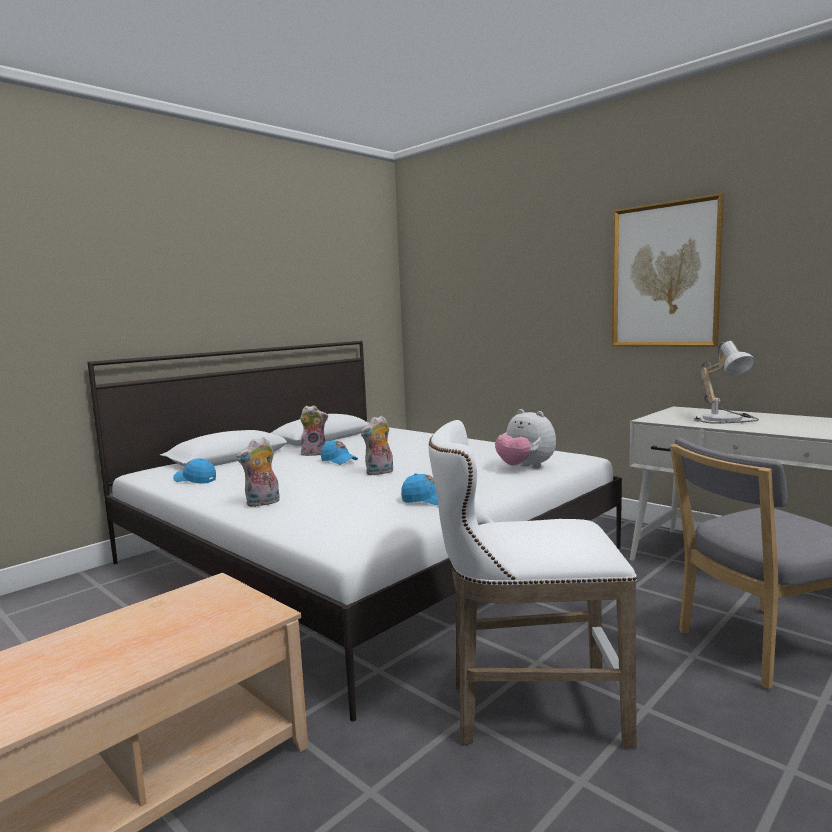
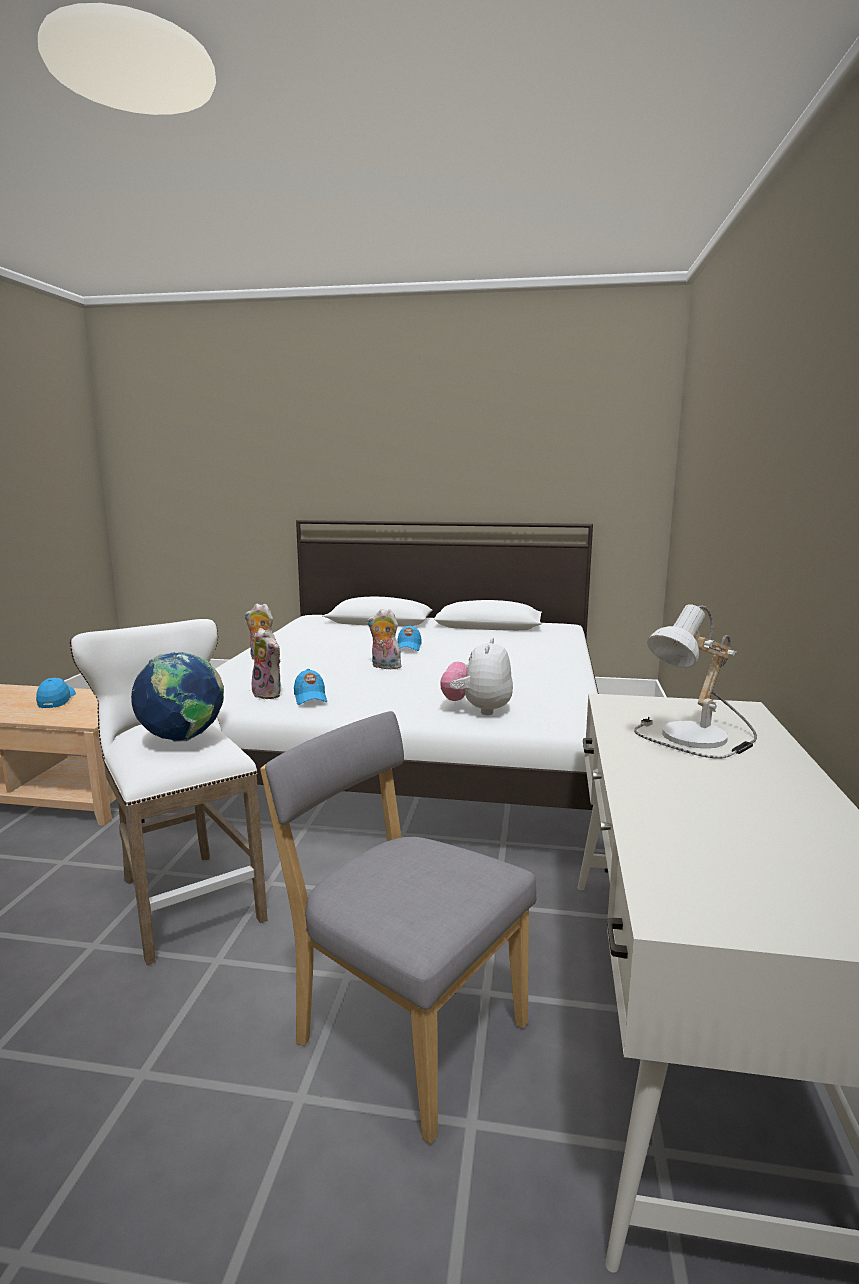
camera: 55 degrees right, 5 degrees up
blue cap [173,458,216,484] -> blue cap moved to [36,678,76,708]
plush toy [300,405,328,456] -> plush toy moved to [252,628,281,699]
picture [612,193,724,347] -> none
none -> globe [131,652,224,742]

